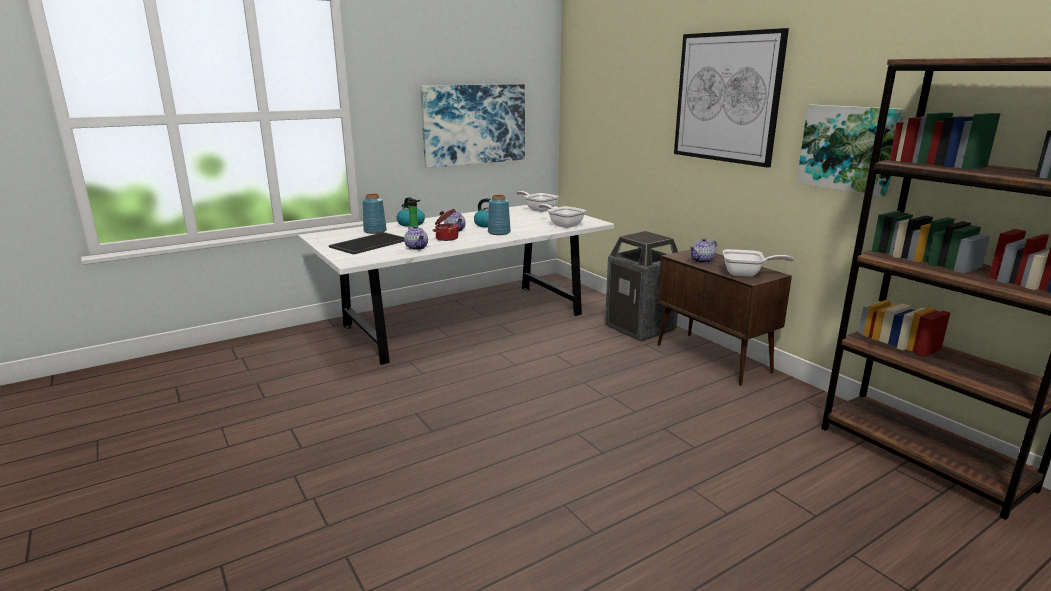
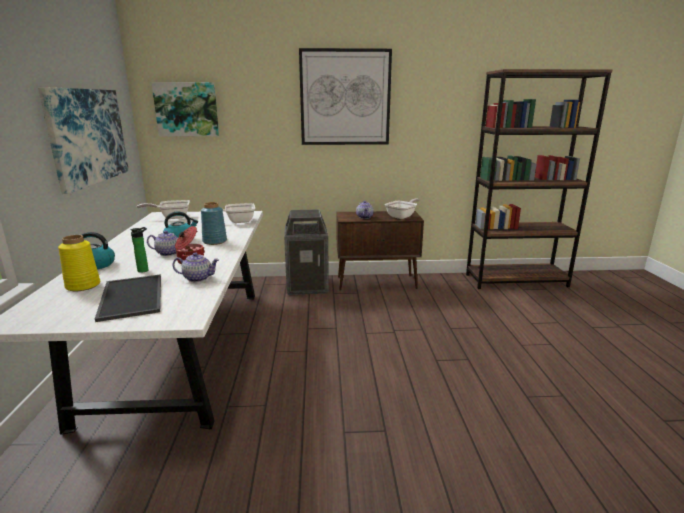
camera: 60 degrees left, 0 degrees up
blue vase [363,193,387,234] -> yellow vase [58,235,100,291]
picture [796,104,904,197] -> picture moved to [151,82,219,137]

